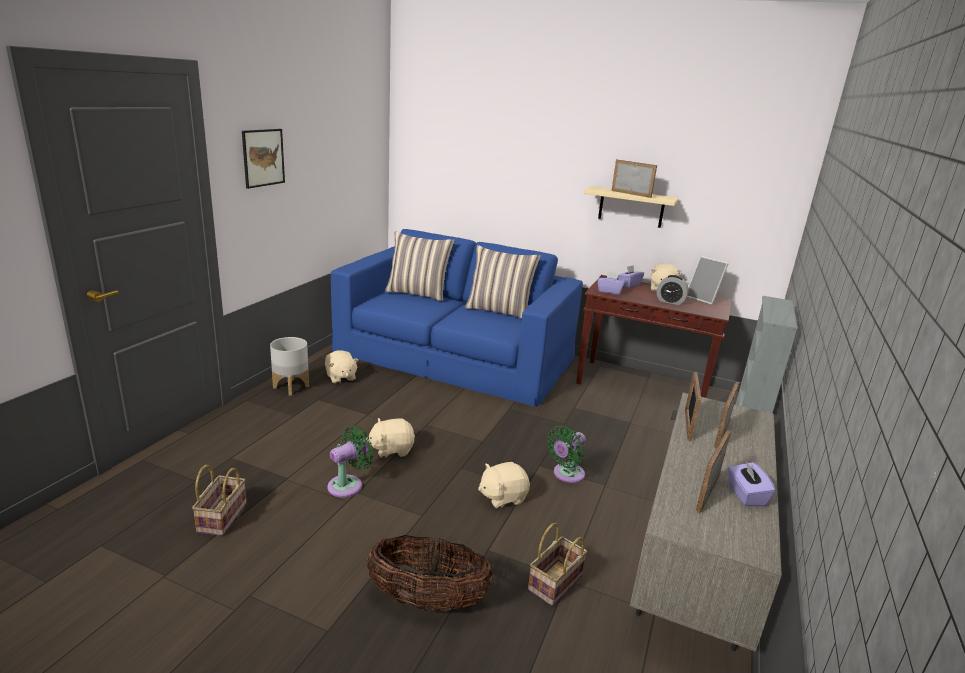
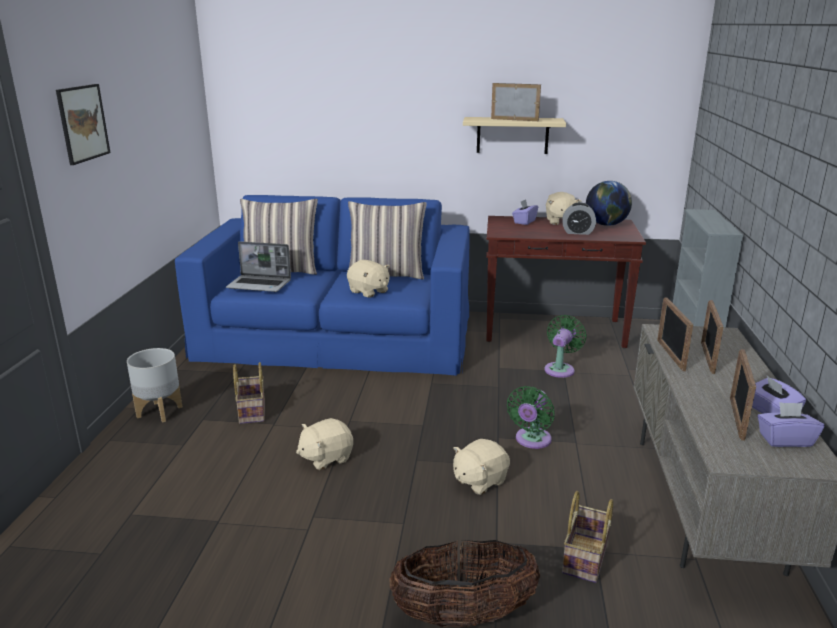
camera: 15 degrees left, 0 degrees up
basket [192,465,247,536] -> basket moved to [233,362,265,424]
beige plush toy [325,350,359,384] -> beige plush toy moved to [347,260,390,298]
green fan [327,426,374,497] -> green fan moved to [544,315,587,378]
purple tissue box [598,271,625,295] -> purple tissue box moved to [758,402,824,447]
picture frame [687,256,729,305] -> globe [586,181,632,226]
none -> laptop [226,241,291,292]

